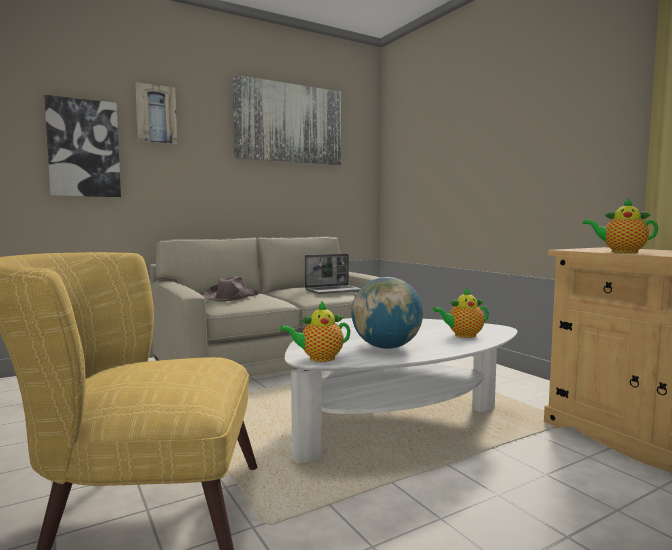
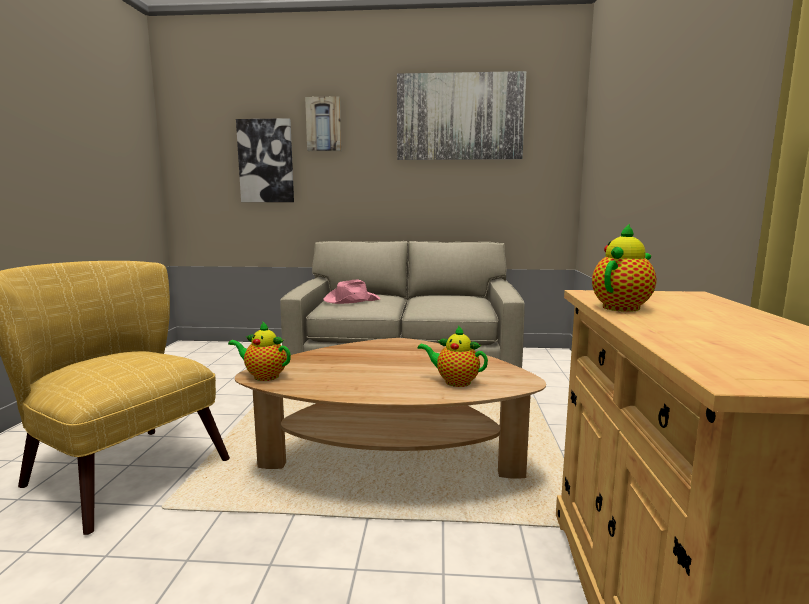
camera: 35 degrees right, 5 degrees up
brown hat [203,276,259,302] -> pink hat [323,279,380,304]
white coffee table [285,318,518,463] -> brown coffee table [235,338,546,479]
laptop [304,254,361,294] -> none
globe [351,277,423,349] -> none
teapot [582,198,658,253] -> teapot turned 75 degrees clockwise [592,223,656,312]

